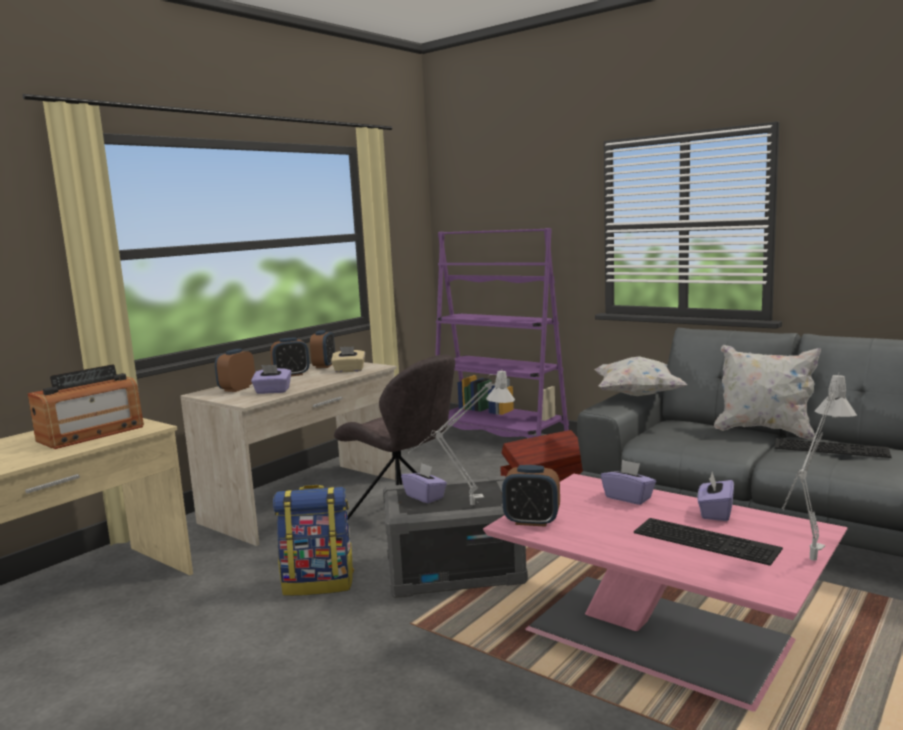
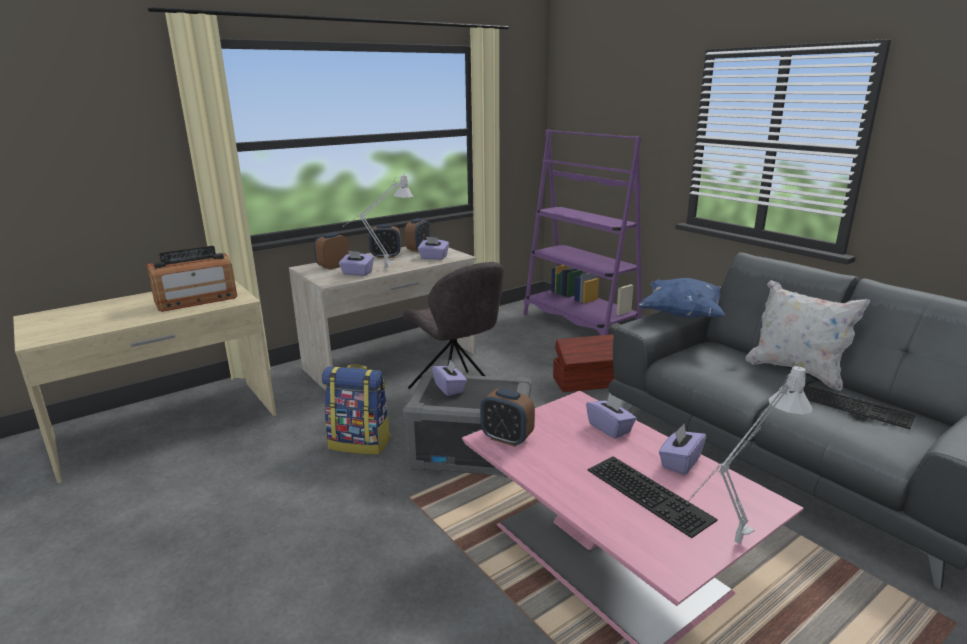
camera: 15 degrees right, 10 degrees up
beige tissue box [331,346,365,373] -> purple tissue box [418,237,449,260]
grey table lamp [409,371,515,505] -> grey table lamp moved to [345,175,414,267]
white pillow [595,356,687,396] -> blue pillow [638,278,725,318]

